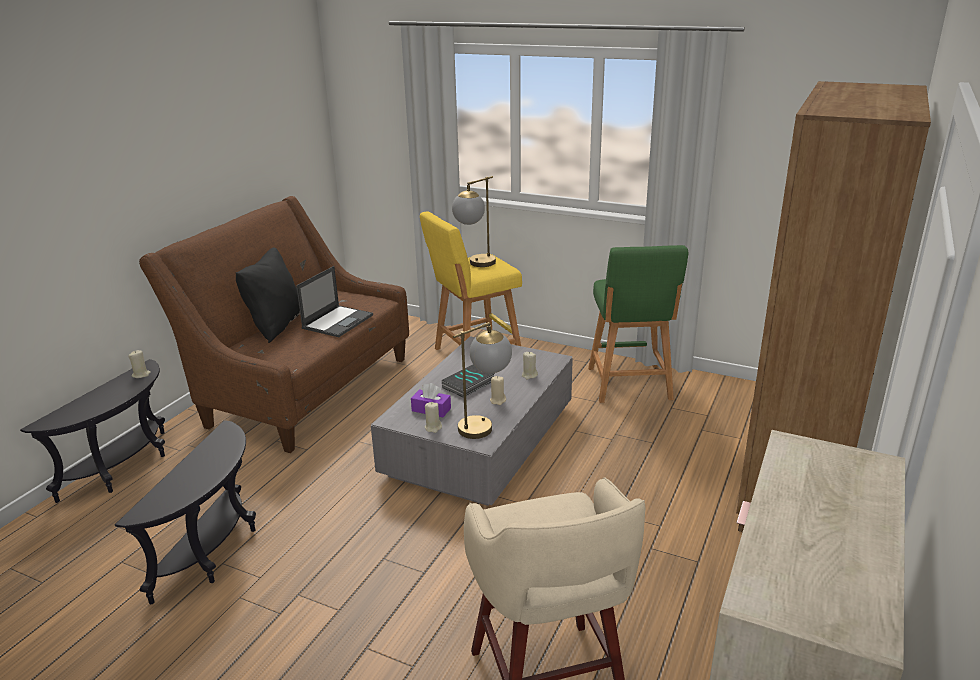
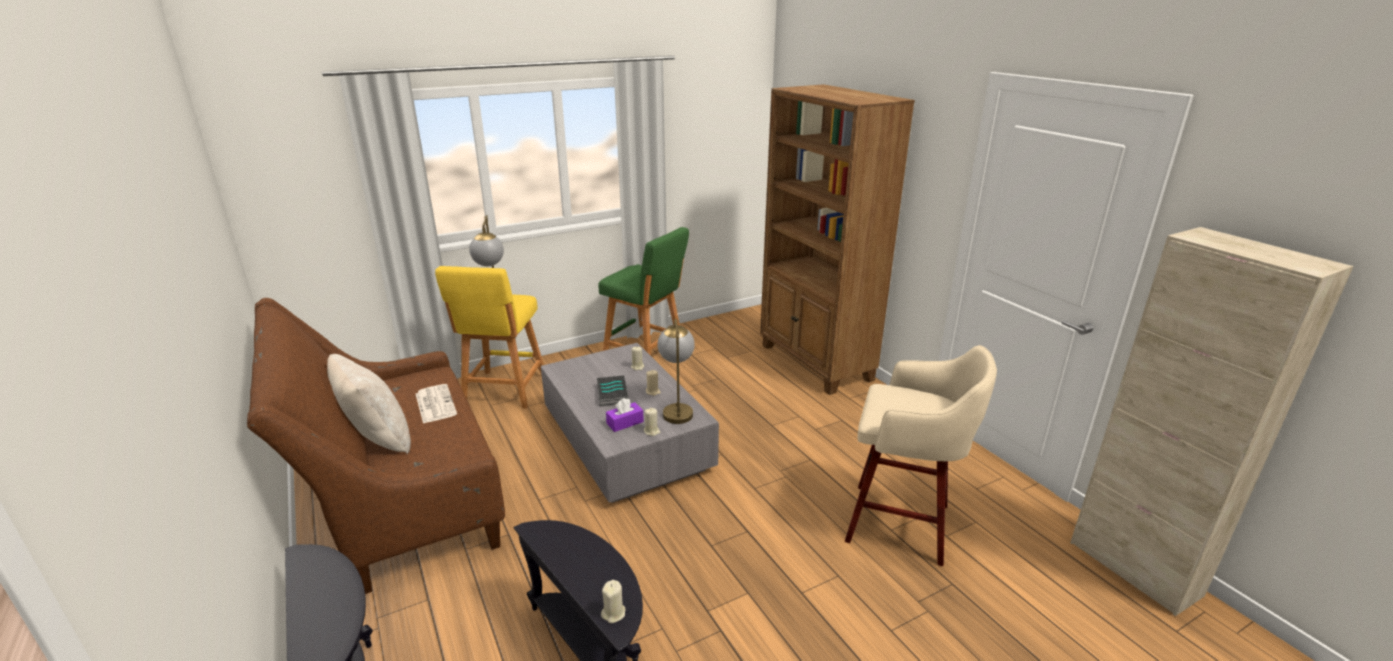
camera: 55 degrees left, 0 degrees up
beige candle [128,350,151,378] -> beige candle moved to [601,580,626,623]
black pillow [236,247,300,343] -> beige pillow [327,354,411,454]
laptop [296,266,373,337] -> newspaper [416,384,457,424]

